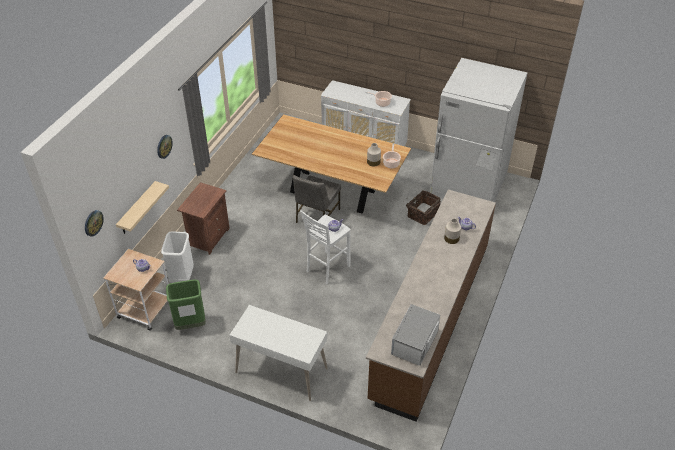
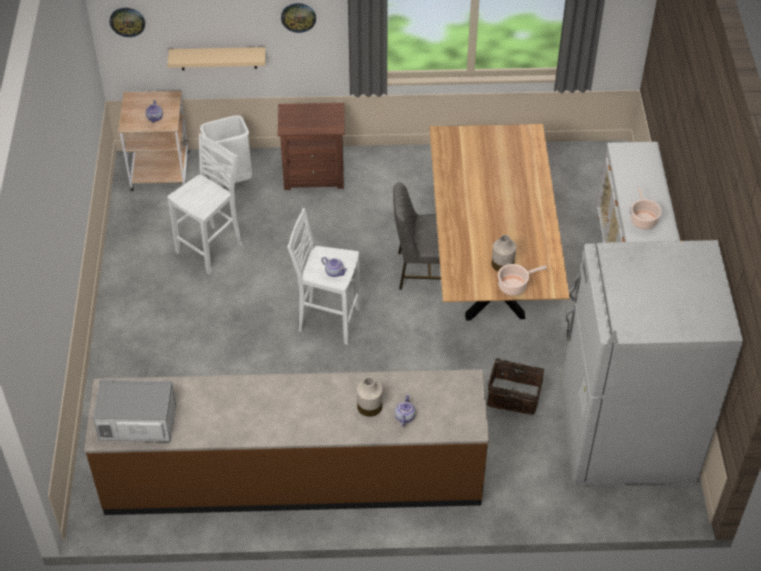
camera: 65 degrees right, 5 degrees up
green trash can [166,280,206,330] -> none
white desk [229,305,328,401] -> none
none -> white stool [167,133,242,275]

